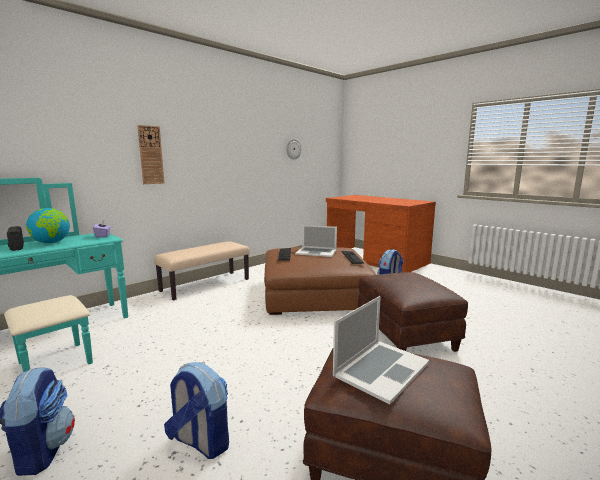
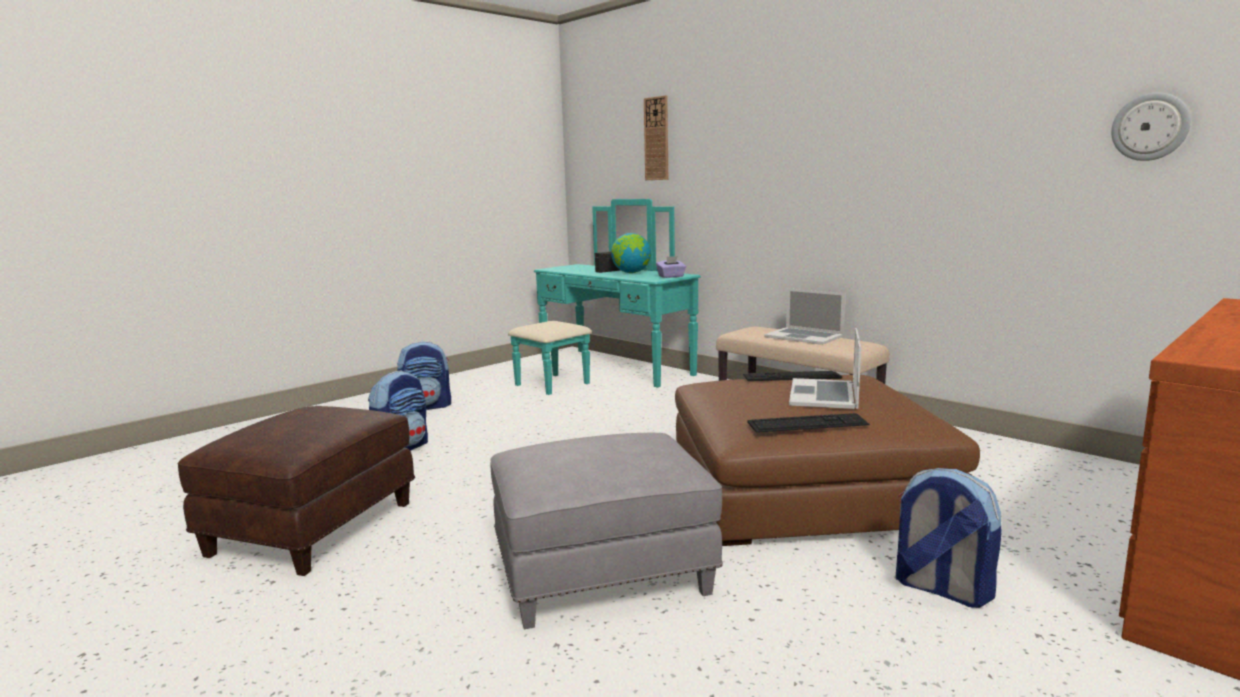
camera: 90 degrees right, 0 degrees up
wall clock [137,125,164,184] -> wall clock moved to [644,95,668,180]
laptop [333,296,429,404] -> laptop moved to [764,288,846,345]
brown ottoman [357,272,468,352] -> grey ottoman [490,433,723,629]

